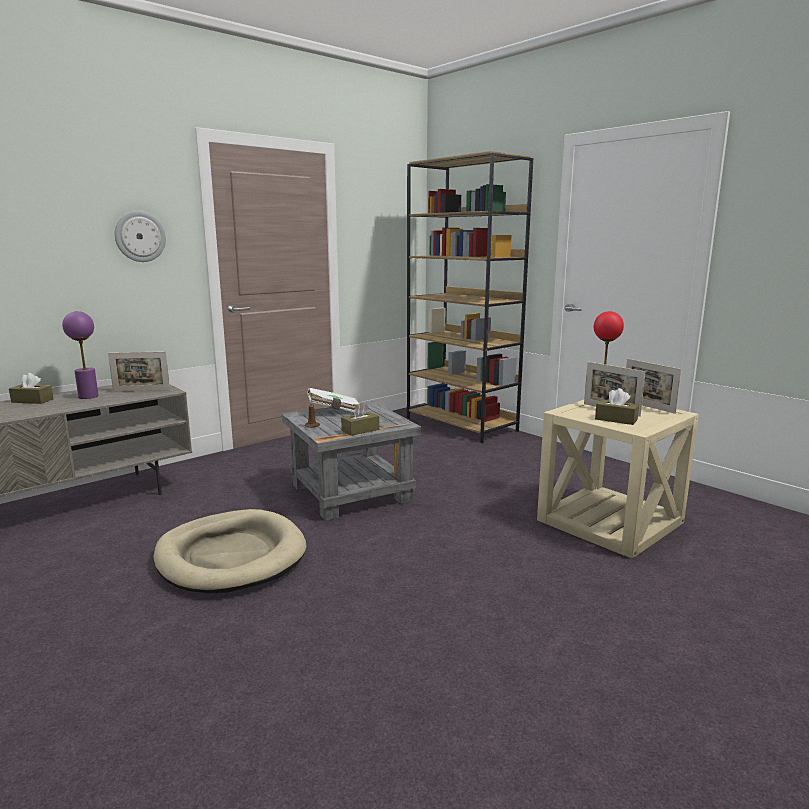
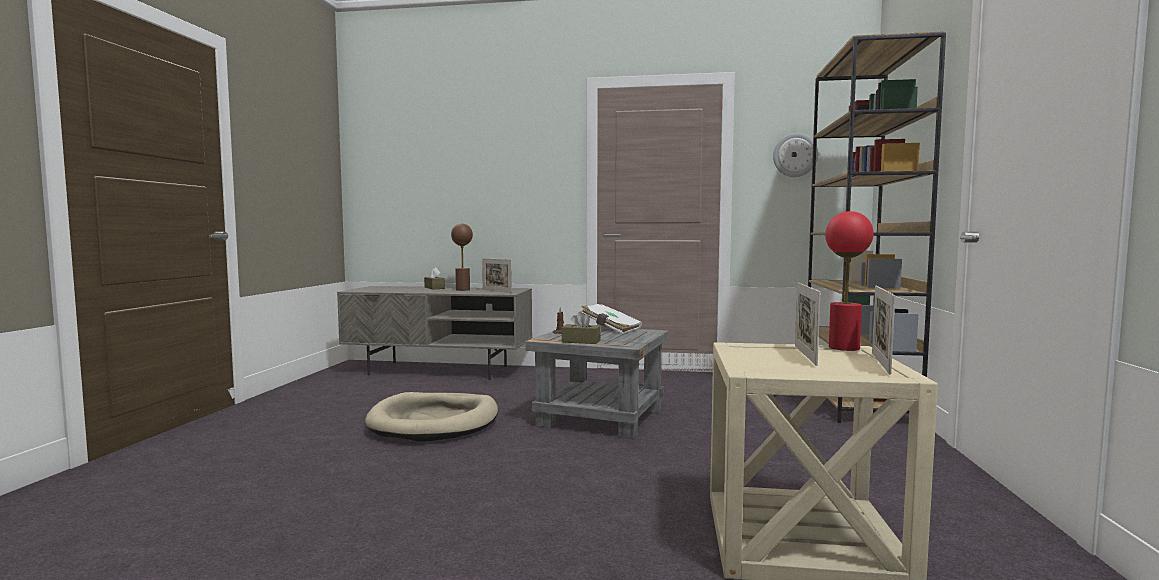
camera: 50 degrees right, 10 degrees down
purple table lamp [62,311,99,399] -> brown table lamp [451,224,473,291]
wall clock [115,211,166,262] -> wall clock moved to [773,133,818,177]
brown tissue box [595,388,639,425] -> none

